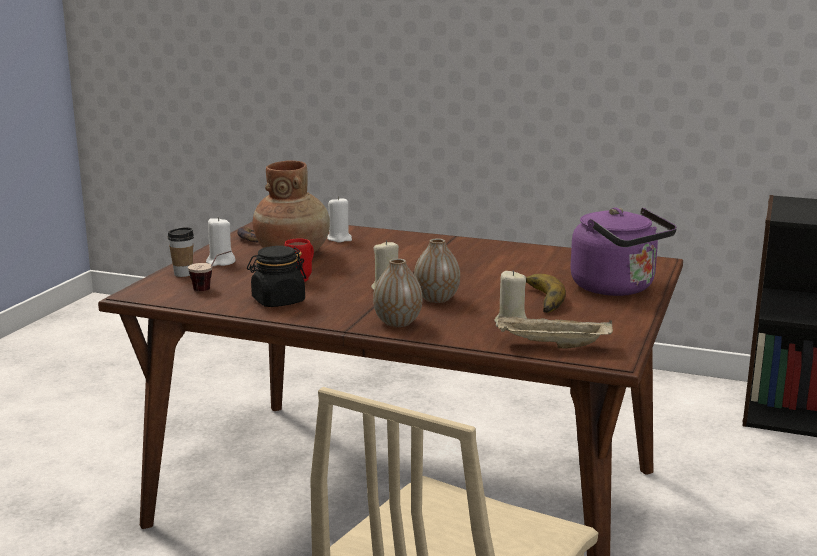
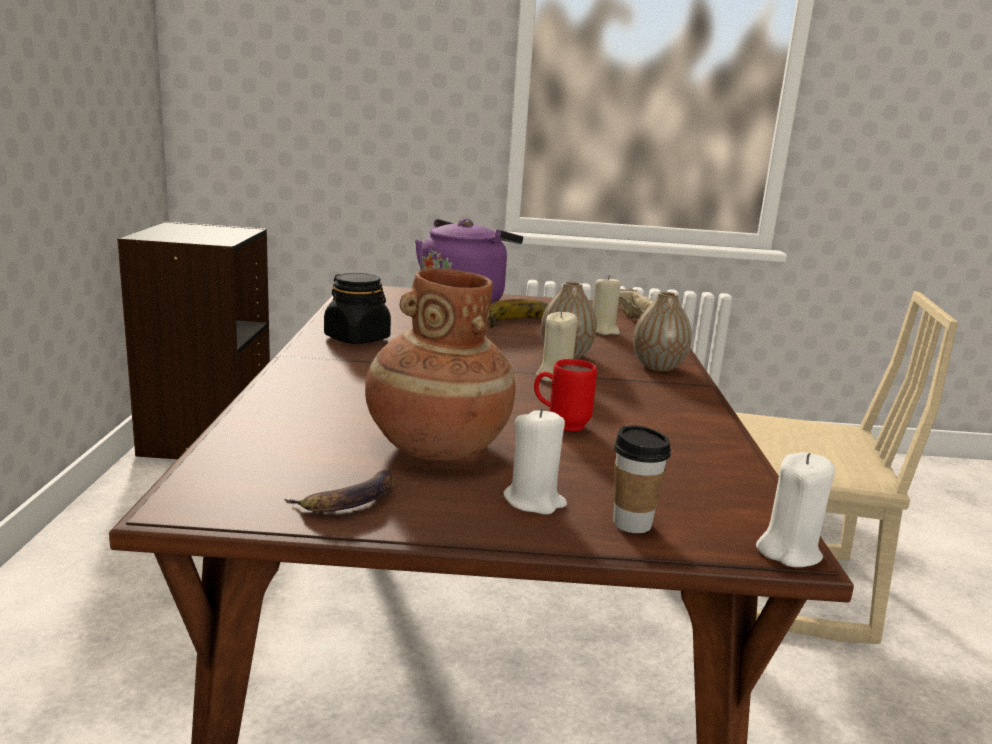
camera: 110 degrees left, 0 degrees up
cup [188,251,232,291] -> none
black jar [247,246,306,307] -> black jar moved to [324,273,391,344]
white candle [327,196,352,243] -> white candle moved to [756,452,835,567]

